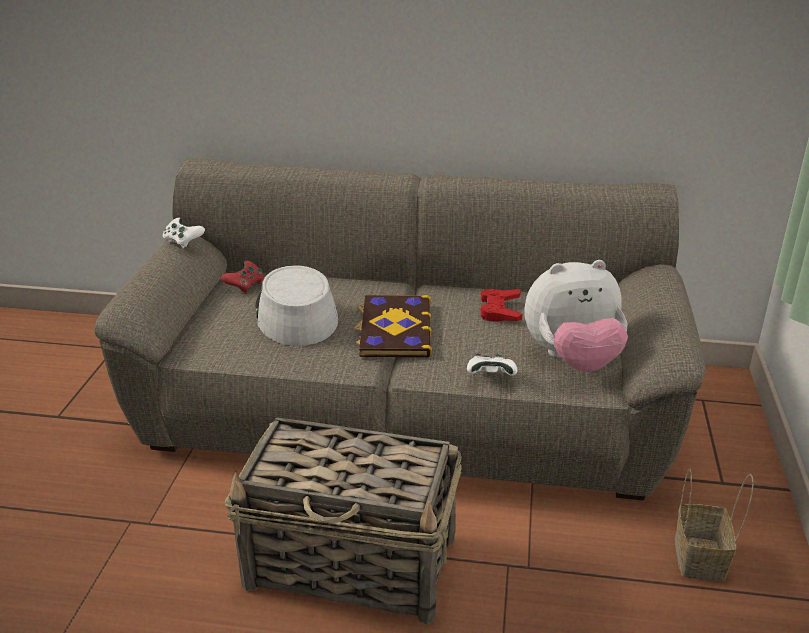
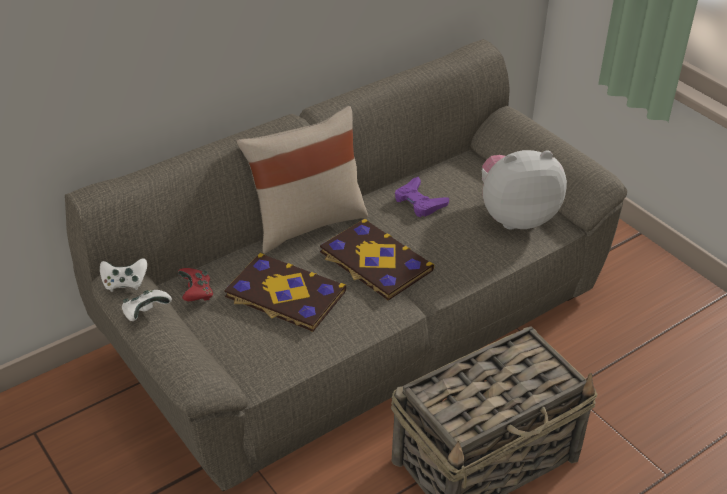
camera: 45 degrees left, 10 degrees up
grey hat [255,265,338,346] -> book [224,253,346,332]
white game controller [467,354,517,376] -> white game controller moved to [122,289,172,321]
red game controller [480,289,522,321] -> purple game controller [395,177,449,217]
plush toy [524,260,628,372] -> plush toy turned 135 degrees counterclockwise [482,150,567,230]
basket [675,469,754,581] -> none
none -> beige pillow [237,106,368,254]

